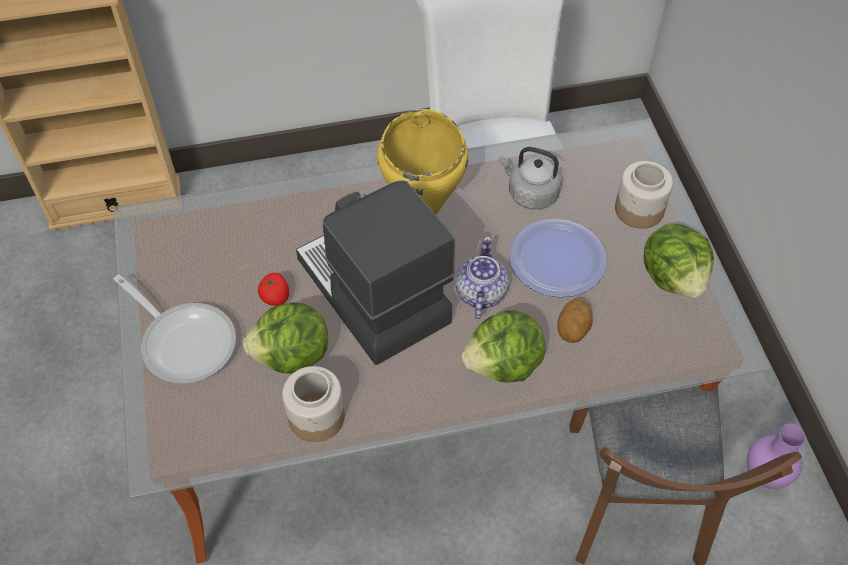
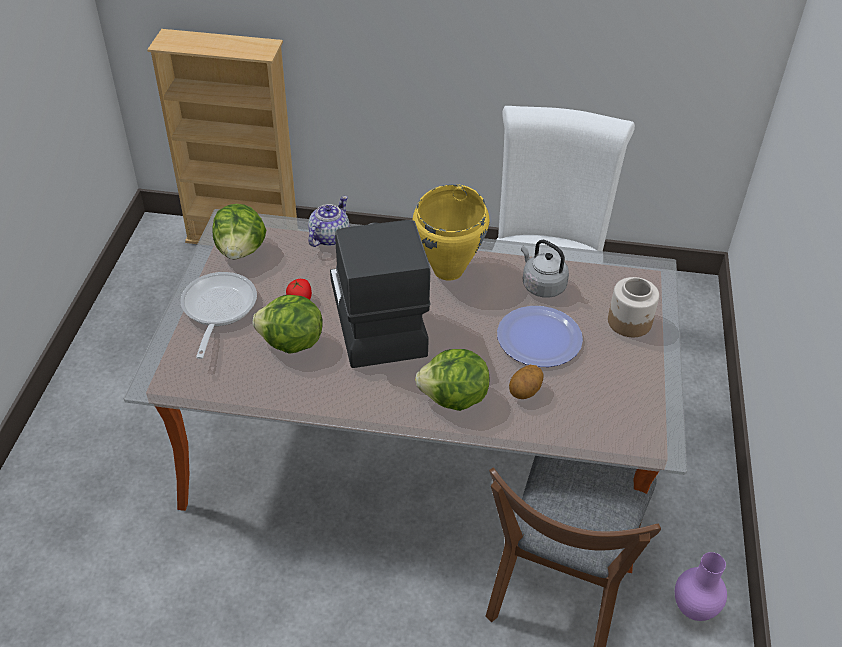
camera: 20 degrees right, 10 degrees down
frying pan [114,274,236,383] -> frying pan turned 150 degrees counterclockwise [180,272,257,359]
jar [282,366,345,442] -> none
teapot [456,236,509,319] -> teapot moved to [308,196,350,247]
lettuce [644,224,714,298] -> lettuce moved to [212,204,266,259]

